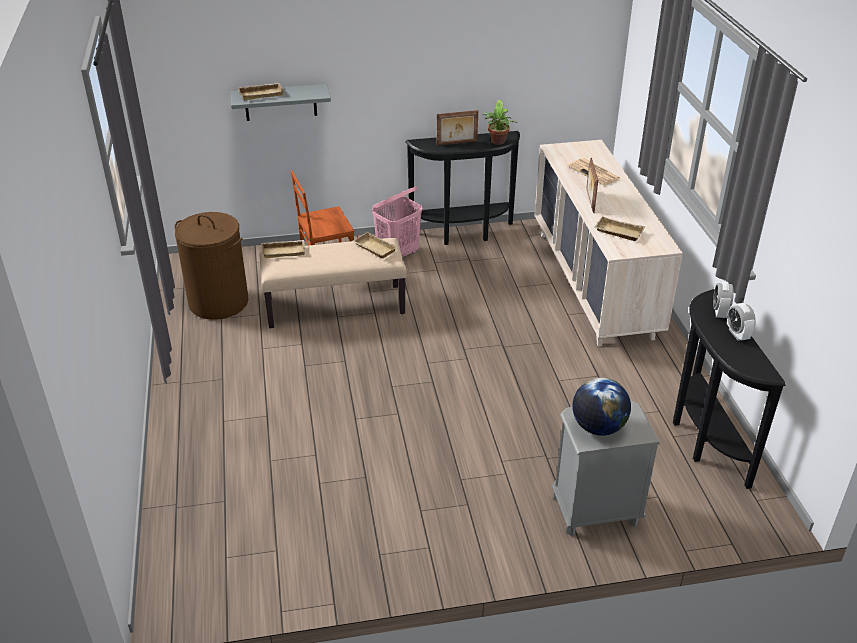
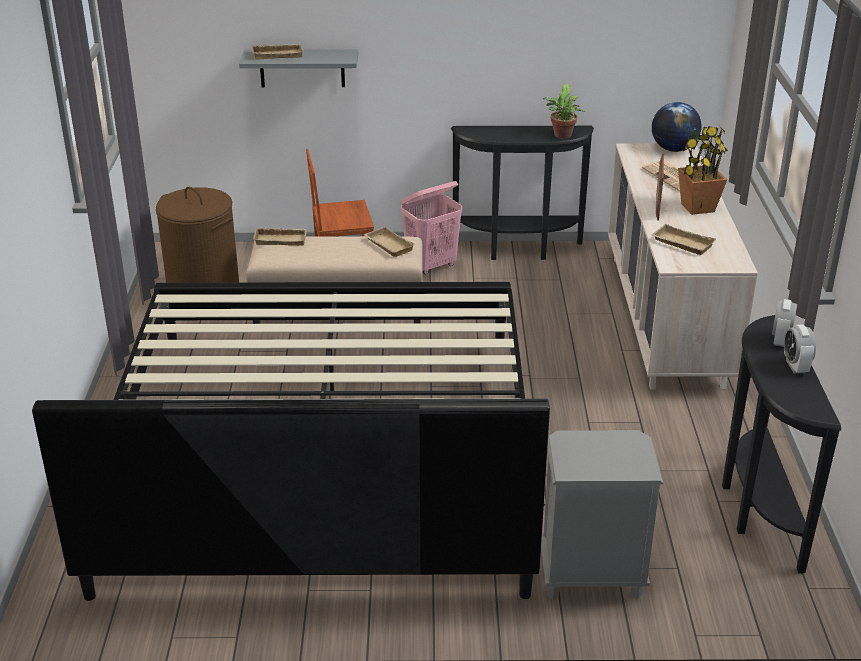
camera: 10 degrees right, 5 degrees down
picture frame [436,110,478,146] -> none
globe [573,378,631,436] -> globe moved to [652,102,702,152]
none -> bed [32,282,550,601]
none -> potted plant [678,125,728,215]

